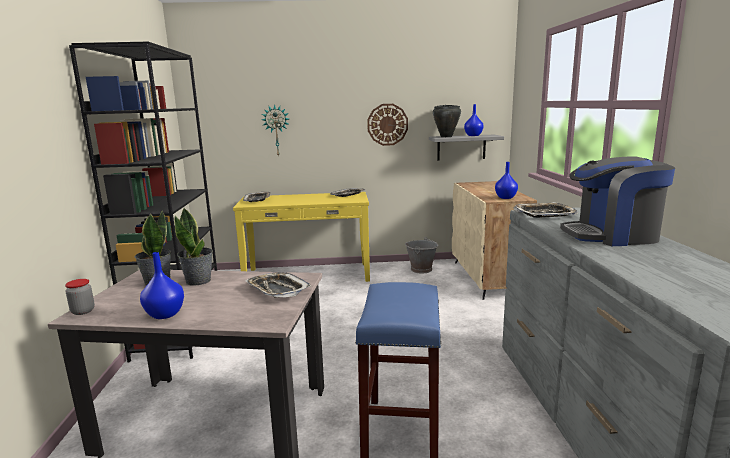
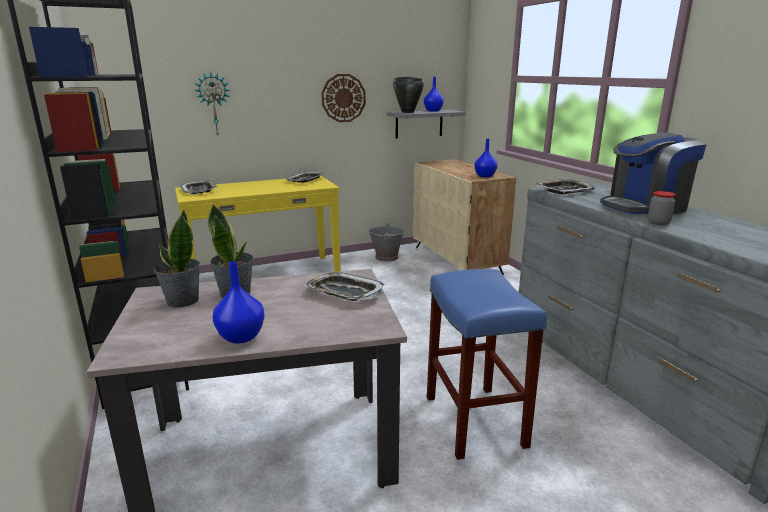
camera: 20 degrees left, 5 degrees up
jar [65,279,95,315] -> jar moved to [648,191,676,225]

